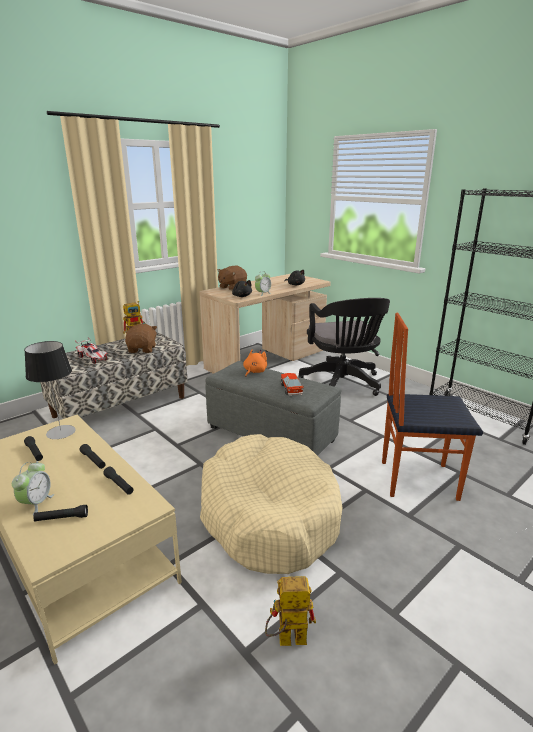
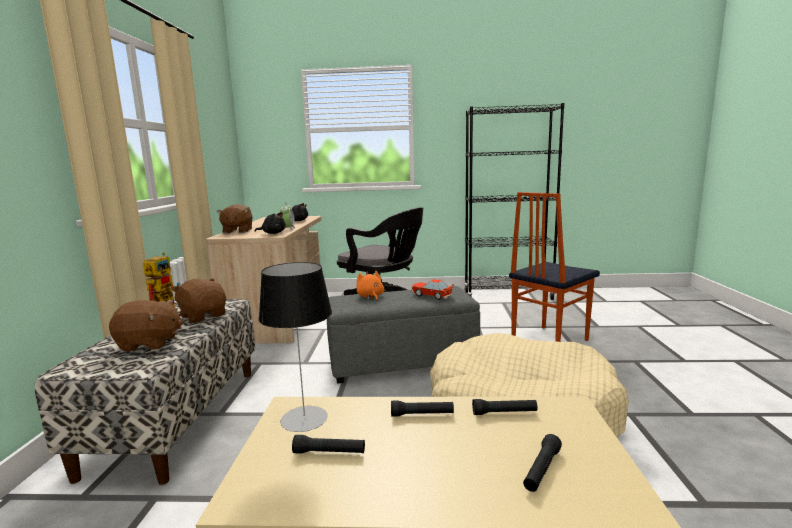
camera: 45 degrees left, 10 degrees down
alarm clock [12,461,54,515] -> none
toy car [75,338,108,364] -> brown plush toy [109,299,183,351]
toy robot [265,576,316,646] -> none

